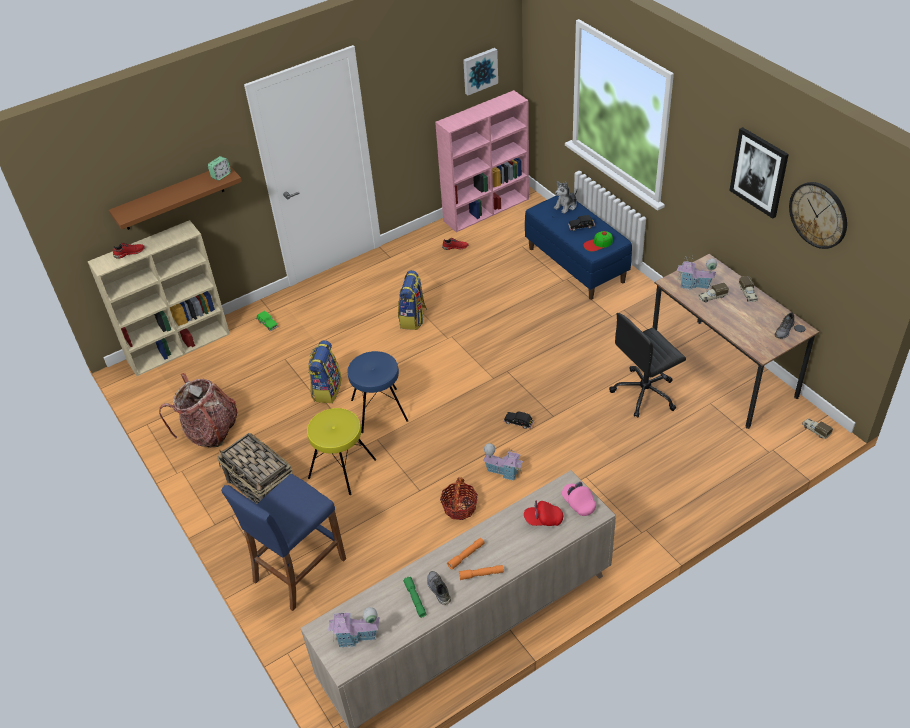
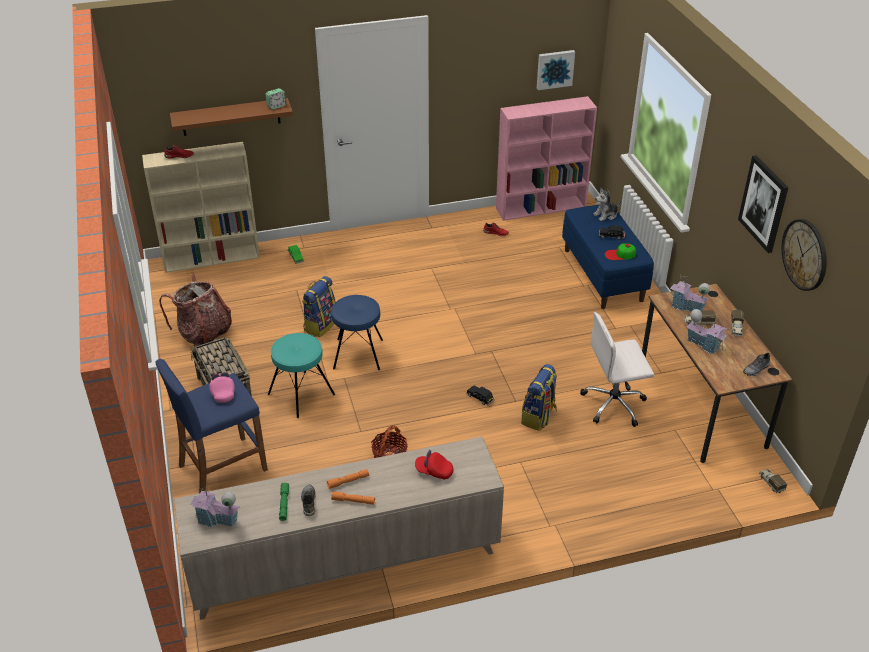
camera: 15 degrees right, 5 degrees down
yellow stool [307,408,376,495] -> turquoise stool [268,333,335,418]
backpack [398,270,427,330] -> backpack moved to [521,364,557,431]
toy house [483,443,524,481] -> toy house moved to [686,309,728,354]
pink cap [562,482,596,516] -> pink cap moved to [209,372,235,403]
black office chair [609,313,686,417] -> white office chair [580,312,654,427]

